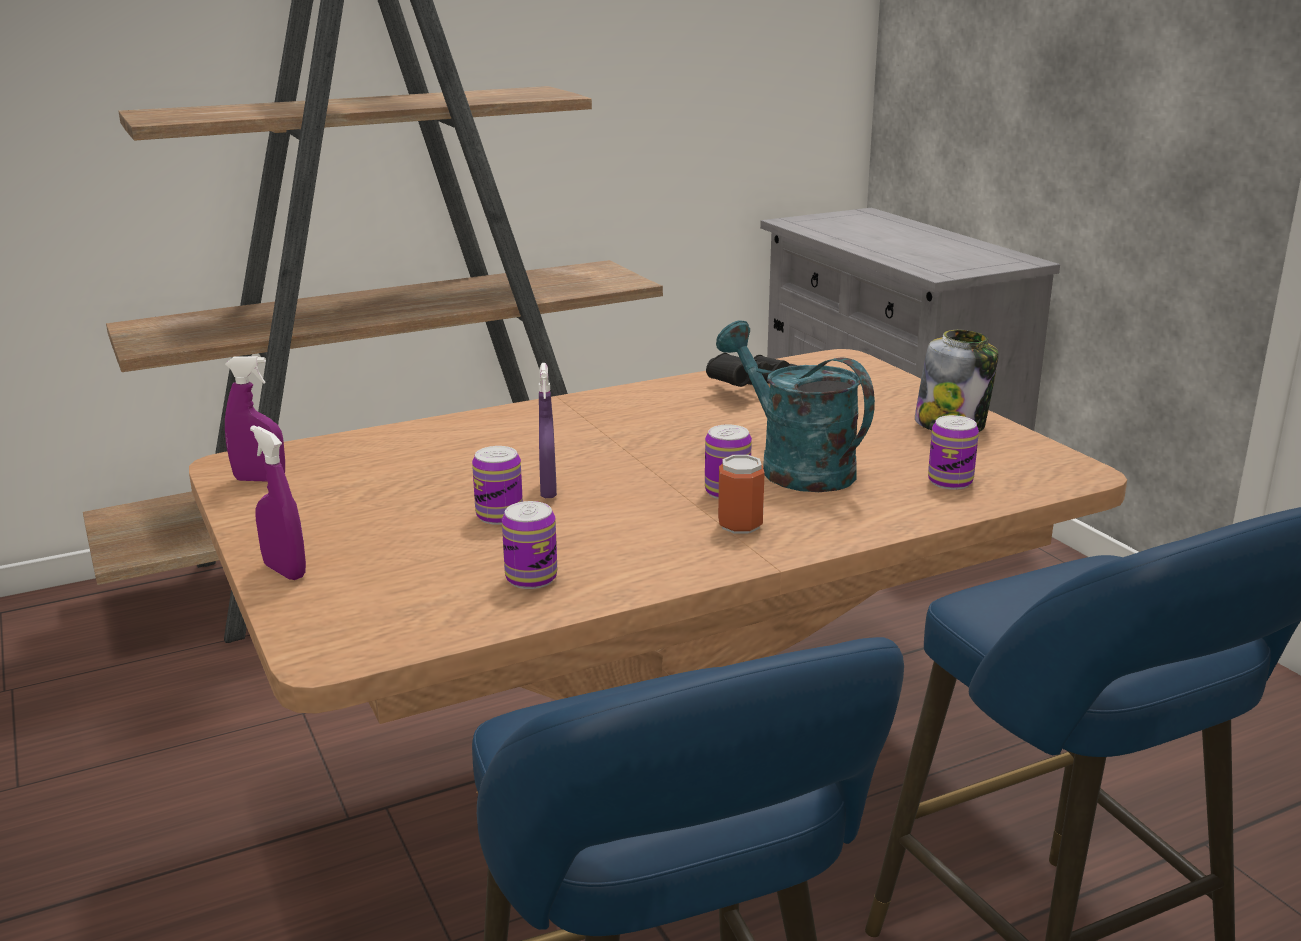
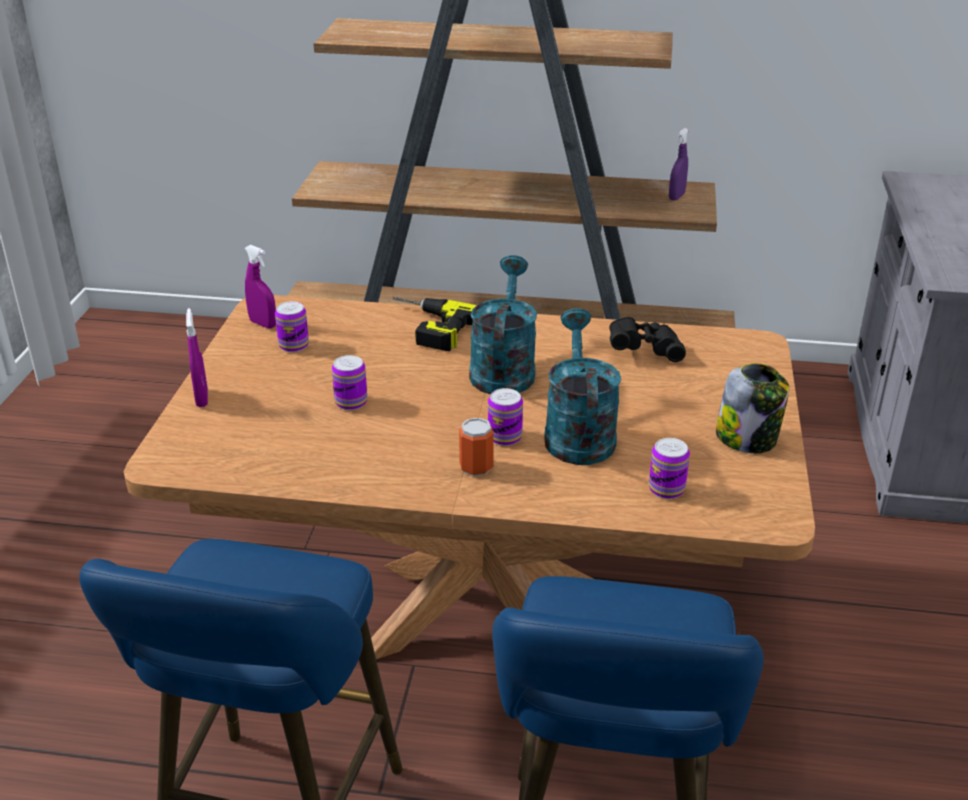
camera: 35 degrees right, 10 degrees up
can [502,501,557,589] -> can moved to [275,301,309,352]
purple spray bottle [538,363,557,498] -> purple spray bottle moved to [669,128,689,201]
none -> power drill [392,297,477,351]
none -> turquoise watering can [469,255,537,395]

